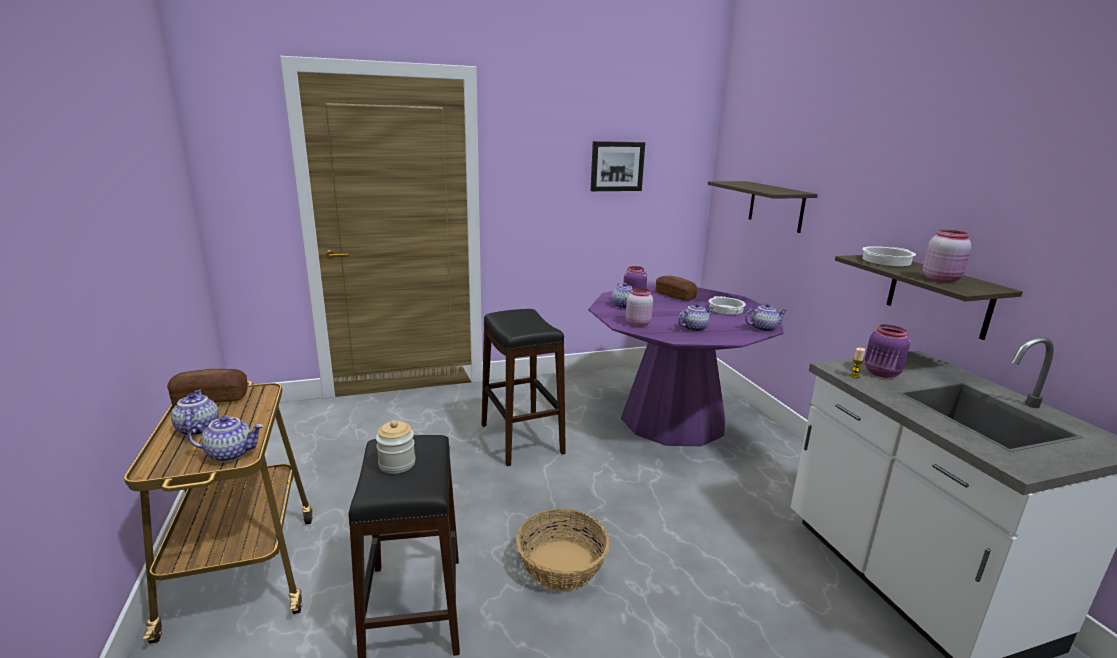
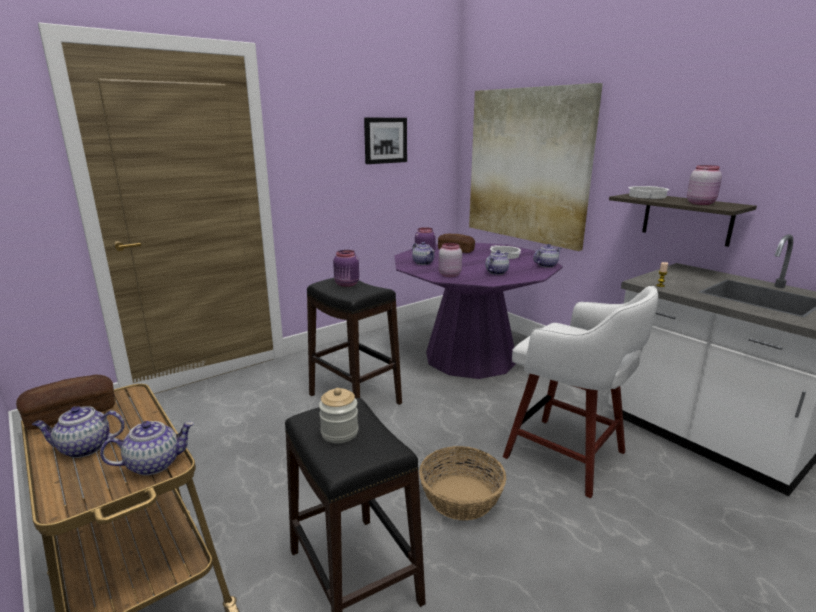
camera: 20 degrees left, 0 degrees up
teapot [171,390,219,436] -> teapot turned 60 degrees counterclockwise [32,406,125,458]
shelf [708,181,818,233] -> picture [469,83,603,251]
purple jar [864,325,910,378] -> purple jar moved to [333,250,359,287]
none -> white stool [503,286,658,498]

